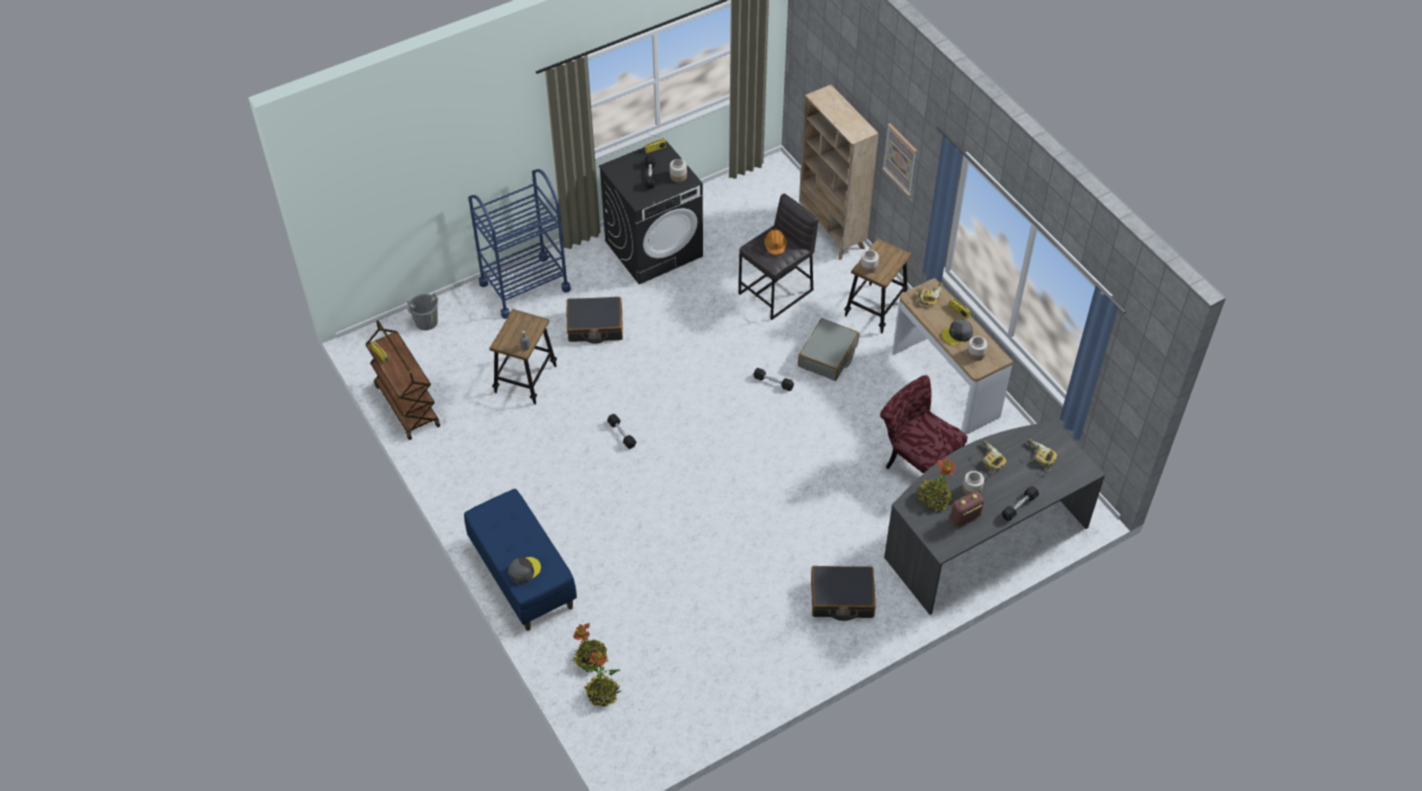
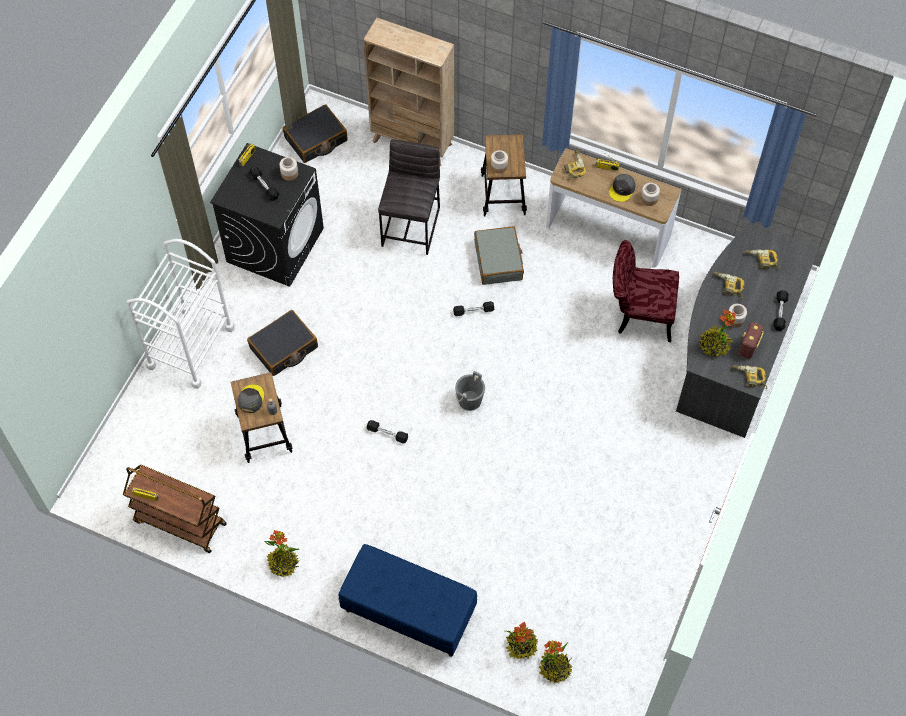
camera: 35 degrees left, 10 degrees up
grey bucket [407,293,438,330] -> grey bucket moved to [455,371,485,411]
blue cart [468,169,571,319] -> white cart [127,239,235,389]
grey cap [508,557,541,584] -> grey cap moved to [238,384,264,413]
orange hard hat [764,229,787,255] -> none
black suitcase [811,566,876,621] -> black suitcase moved to [283,104,348,163]
picture [882,123,917,196] -> none
none -> potted plant [264,530,300,577]
none -> power drill [732,365,767,389]

